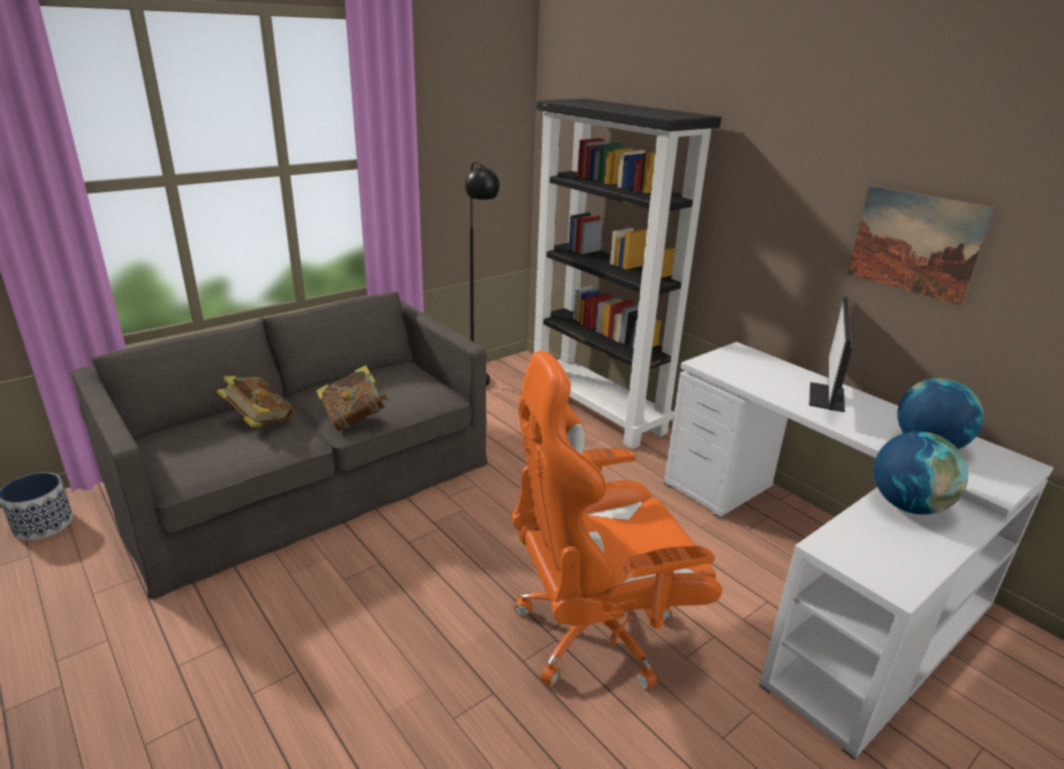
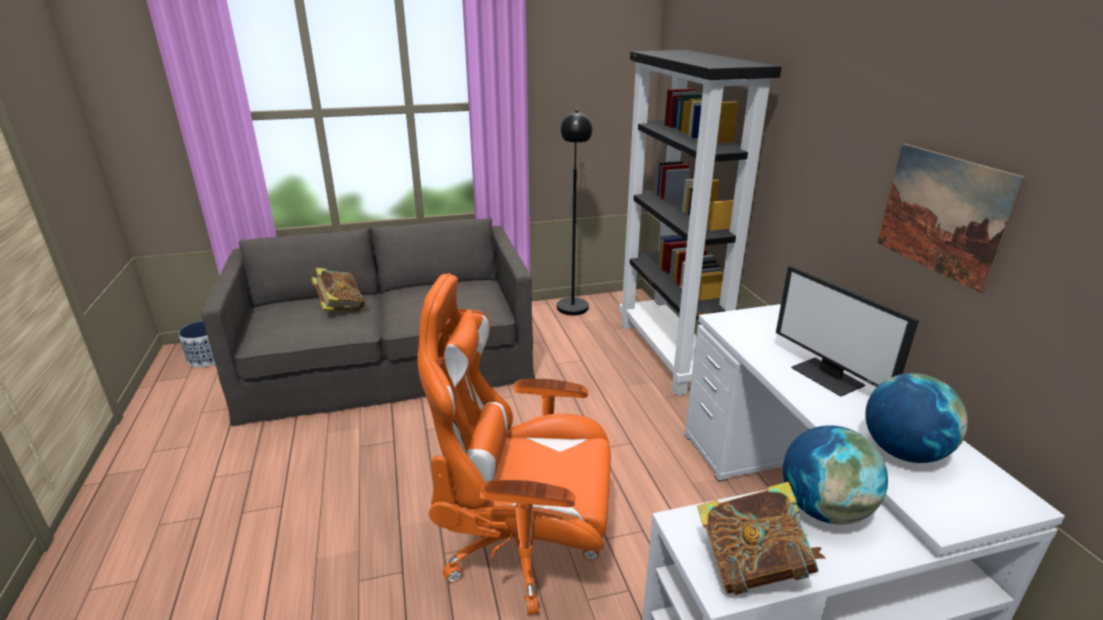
camera: 25 degrees right, 0 degrees up
book [316,365,389,431] -> book moved to [697,482,826,595]
monitor [809,297,852,412] -> monitor turned 75 degrees counterclockwise [776,266,919,397]

